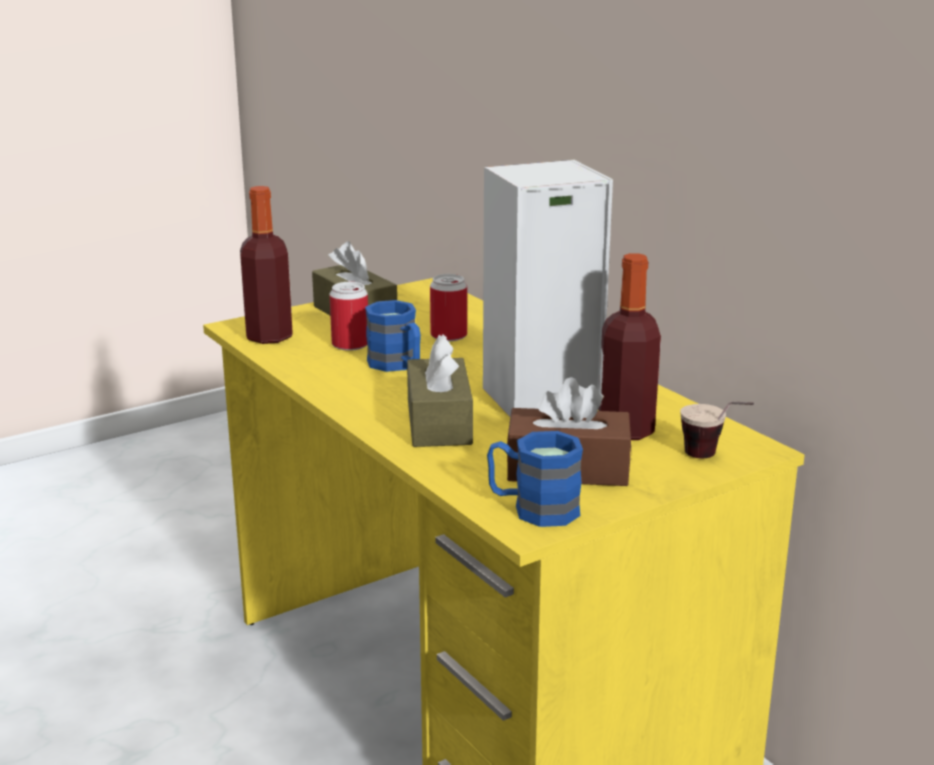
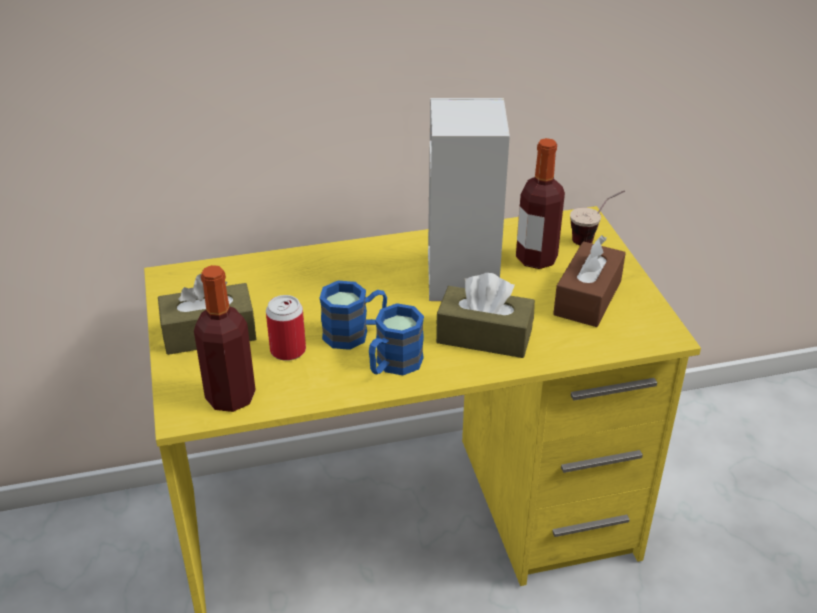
camera: 70 degrees left, 15 degrees up
can [430,274,467,342] -> none
blue mug [487,431,583,527] -> blue mug moved to [369,303,424,375]

